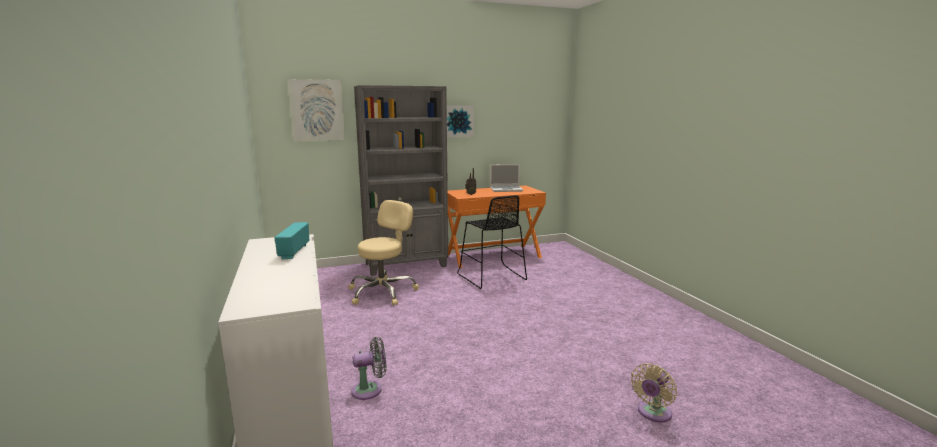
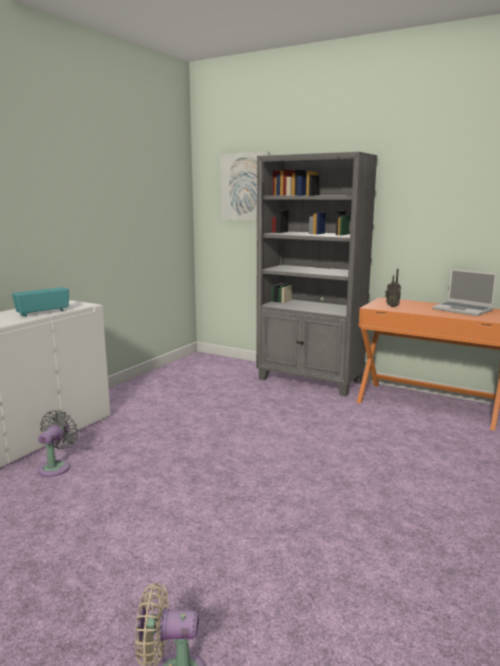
camera: 50 degrees right, 0 degrees up
beige office chair [348,200,419,306] -> none
grey fan [351,337,387,400] -> grey fan turned 105 degrees counterclockwise [38,410,78,477]
picture [447,105,474,137] -> none
black stool [457,195,527,289] -> none

